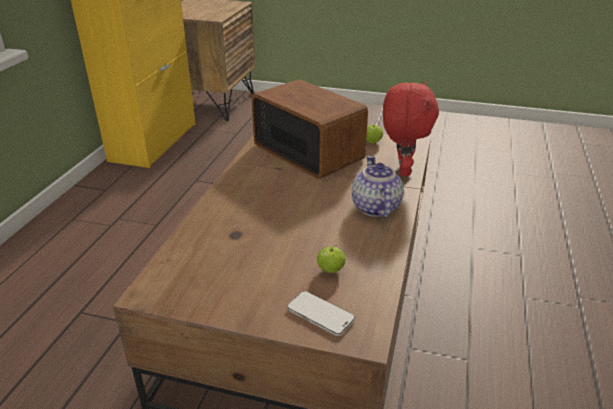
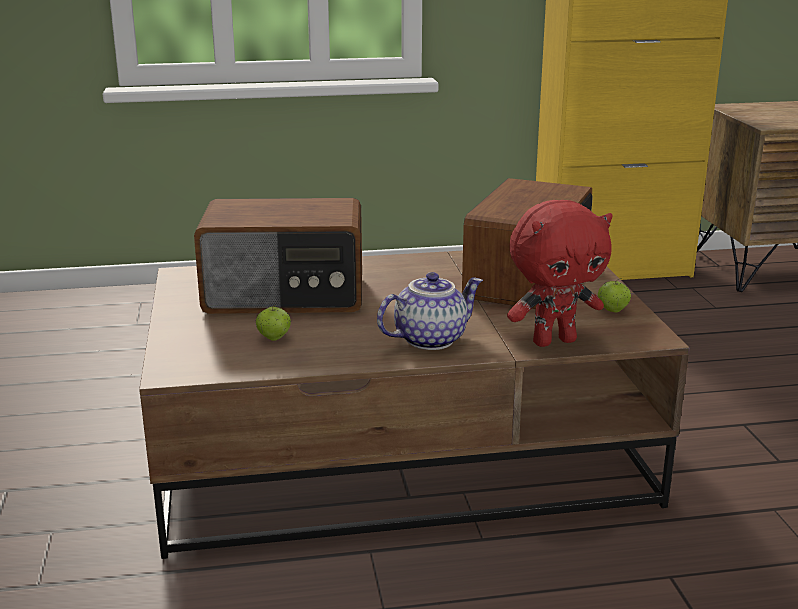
camera: 65 degrees right, 10 degrees down
phone [287,291,355,336] -> none
none -> radio [194,198,362,314]

